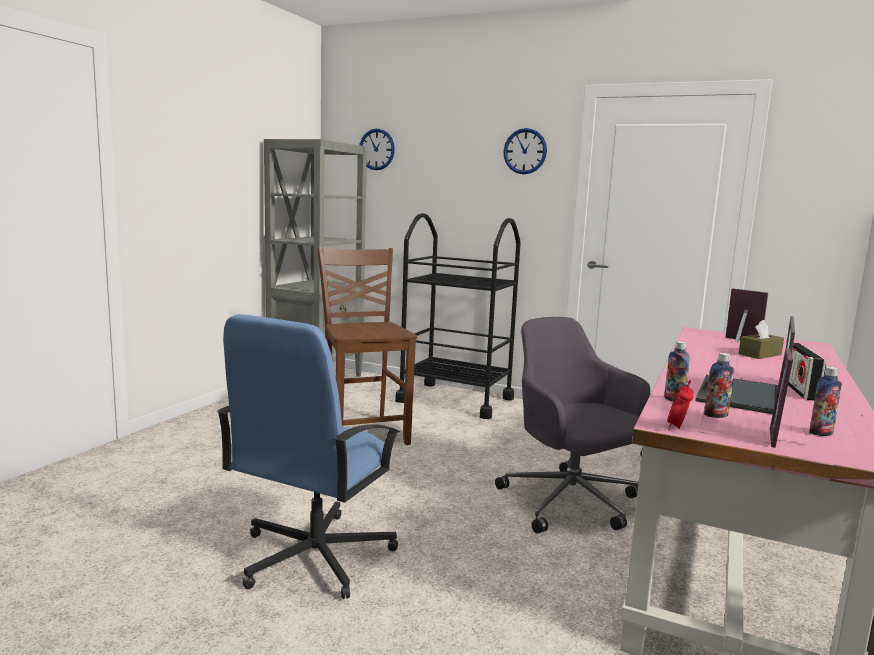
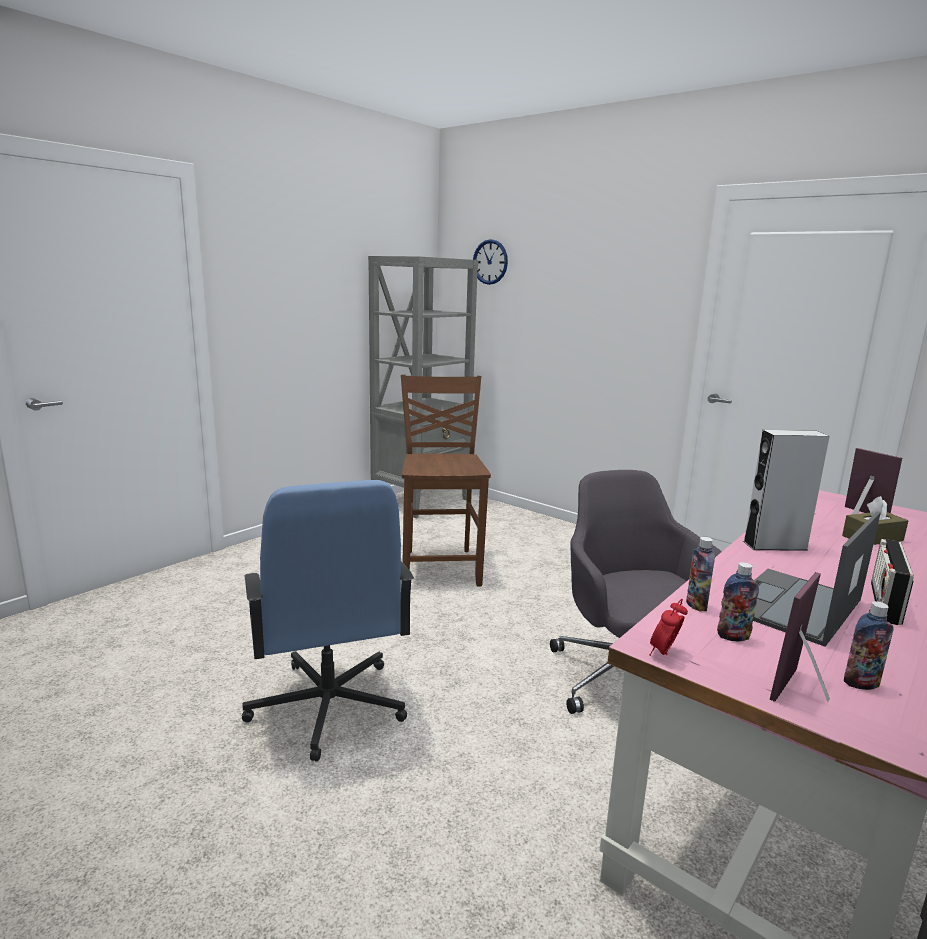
camera: 15 degrees right, 5 degrees up
blue office chair [216,314,400,599] -> blue office chair turned 60 degrees counterclockwise [242,480,414,762]
black cart [395,213,521,419] -> none
wall clock [503,128,547,174] -> none
none -> grey speaker [743,430,830,551]

